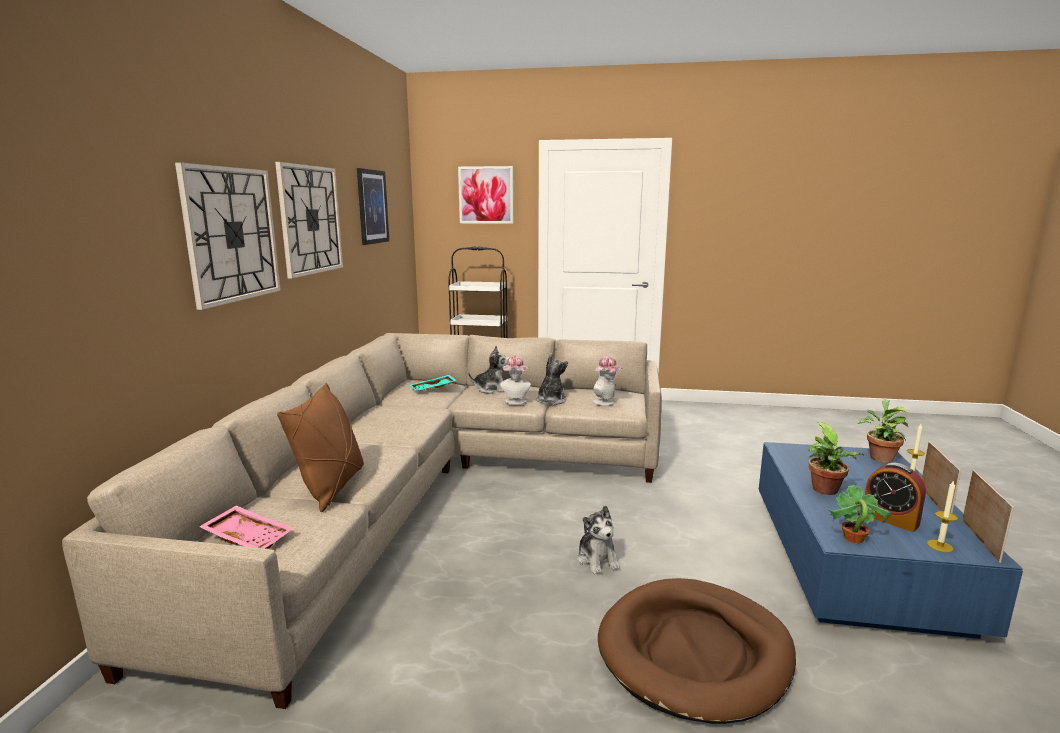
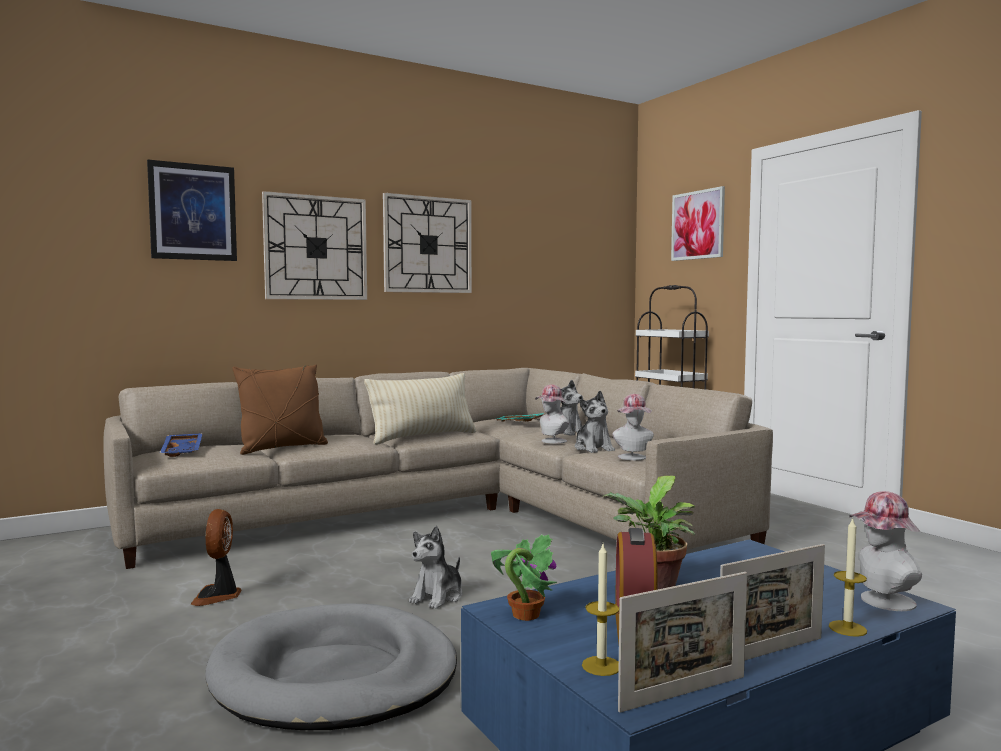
camera: 50 degrees right, 10 degrees down
pink tray [199,505,293,549] -> blue tray [160,433,203,457]
picture [357,168,389,245] -> picture moved to [147,160,237,261]
plush toy [537,354,568,405] -> plush toy turned 90 degrees clockwise [575,391,615,453]
brown dog bed [598,578,796,724] -> grey dog bed [205,603,457,730]
potted plant [857,399,909,463] -> hat [849,491,922,611]
none -> fan [191,509,242,606]
none -> beige pillow [364,373,477,445]

